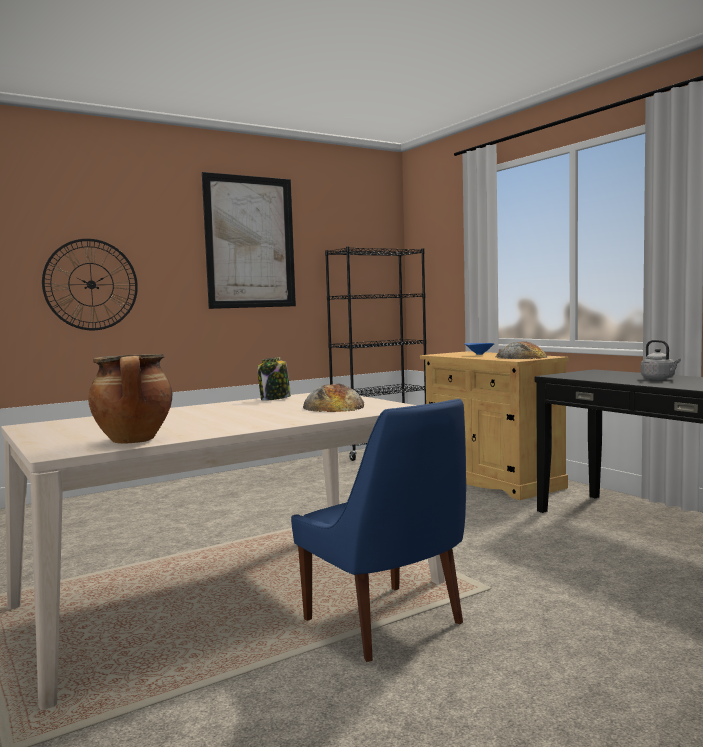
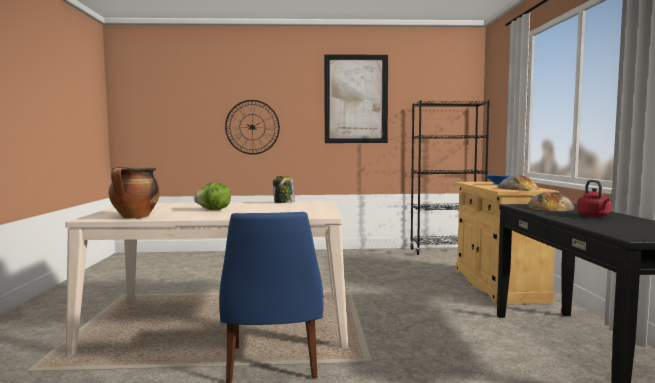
camera: 30 degrees right, 0 degrees up
bread [303,384,364,412] -> bread moved to [527,192,575,211]
grey kettle [641,340,681,380] -> red kettle [577,180,611,217]
none -> lettuce [194,182,231,210]

